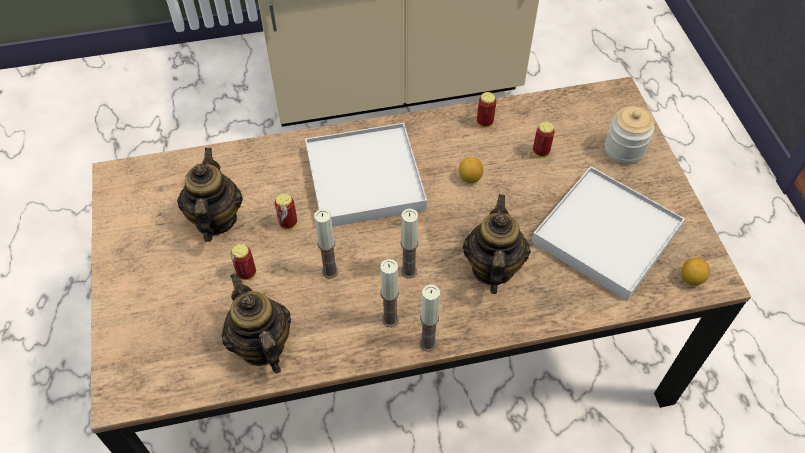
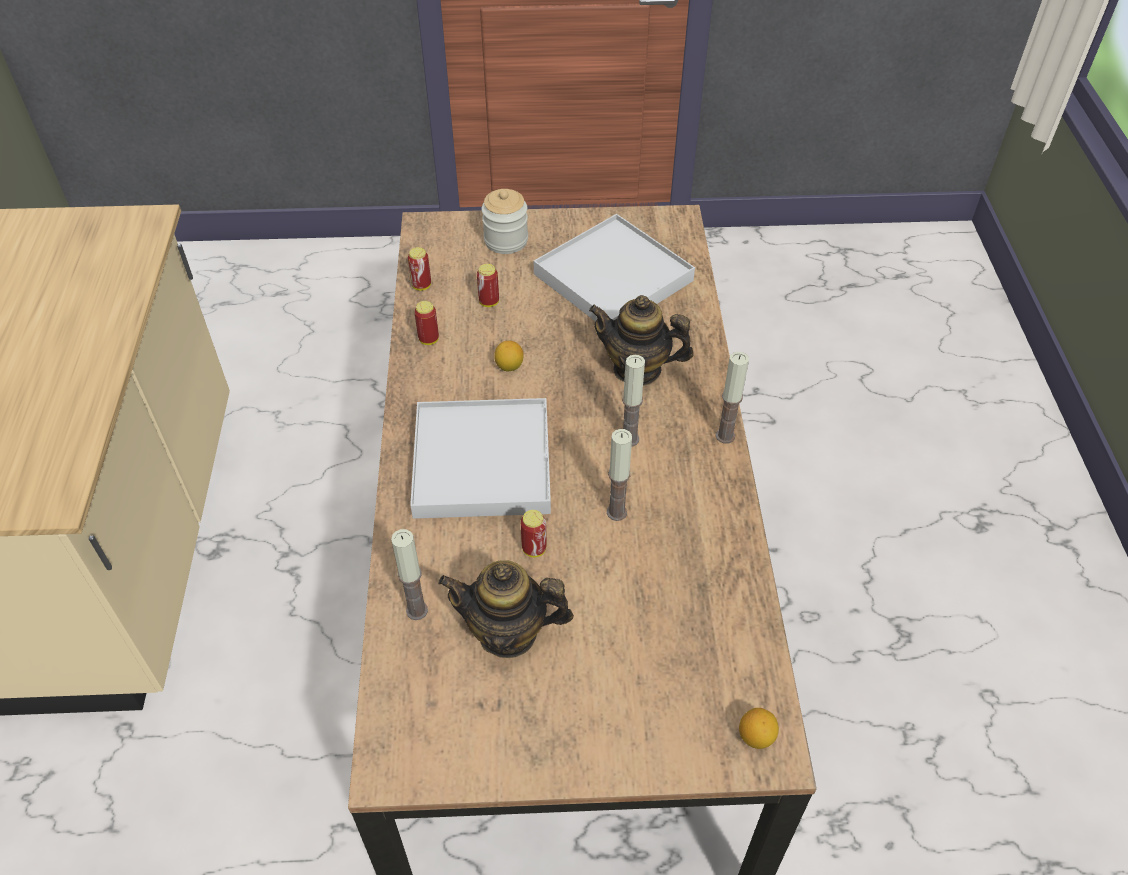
camera: 80 degrees left, 5 degrees down
teapot [222,273,291,373] -> none
can [231,244,256,280] -> can moved to [408,247,431,291]
candle [380,259,399,327] -> candle moved to [391,529,428,620]
lemon [681,258,710,285] -> lemon moved to [739,708,779,749]

